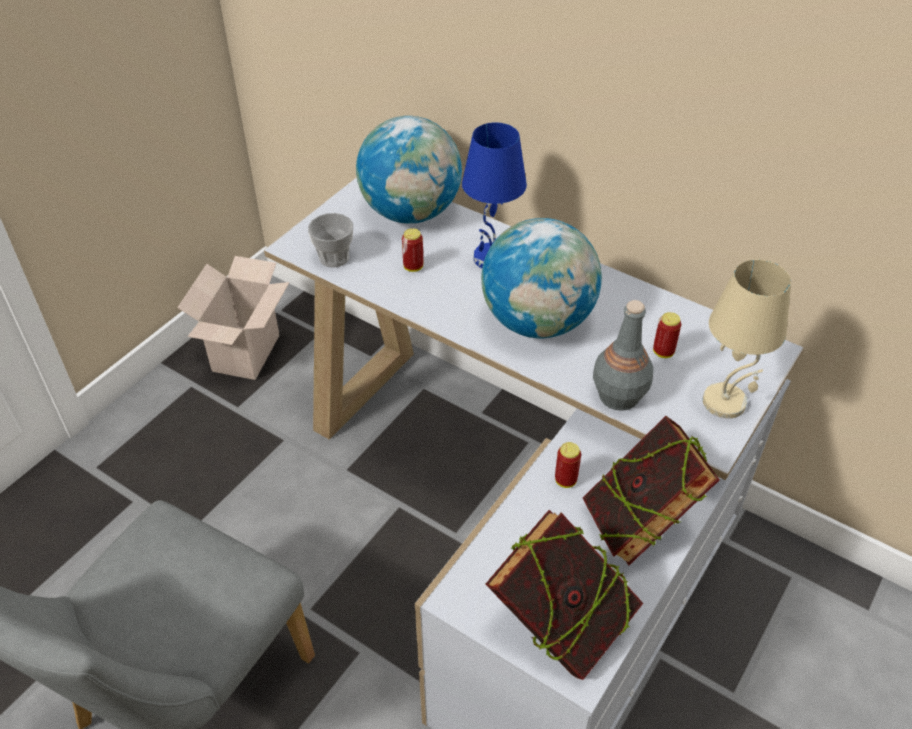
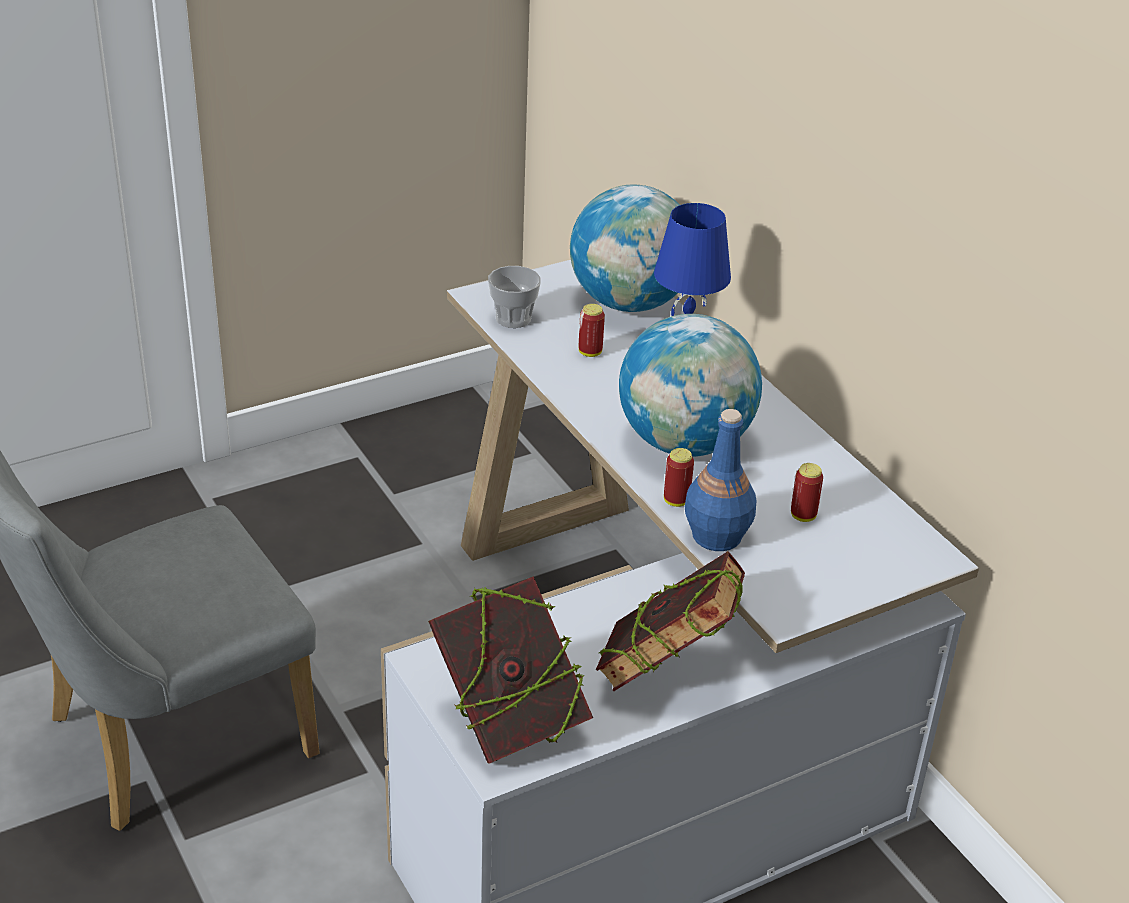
camera: 25 degrees right, 10 degrees down
cardboard box [177,256,290,380] -> none
can [555,442,581,488] -> can moved to [664,448,694,507]
grey bottle [593,300,653,411] -> blue bottle [685,409,757,551]
beige table lamp [703,259,791,419] -> none

